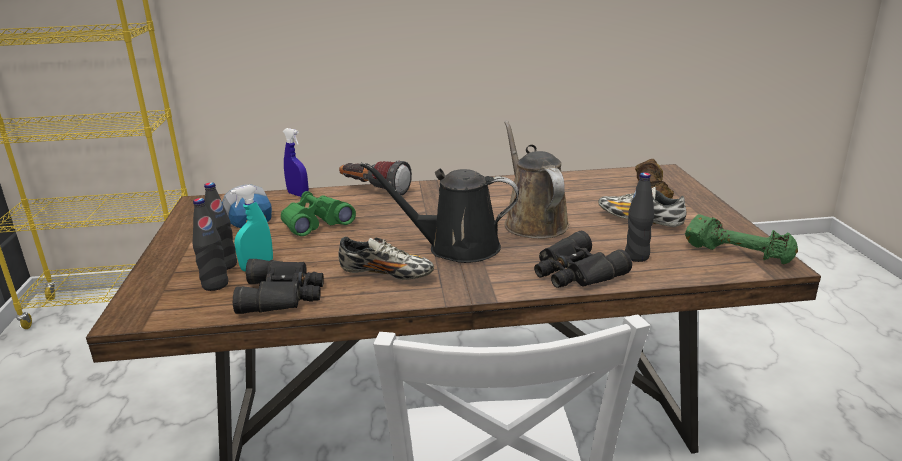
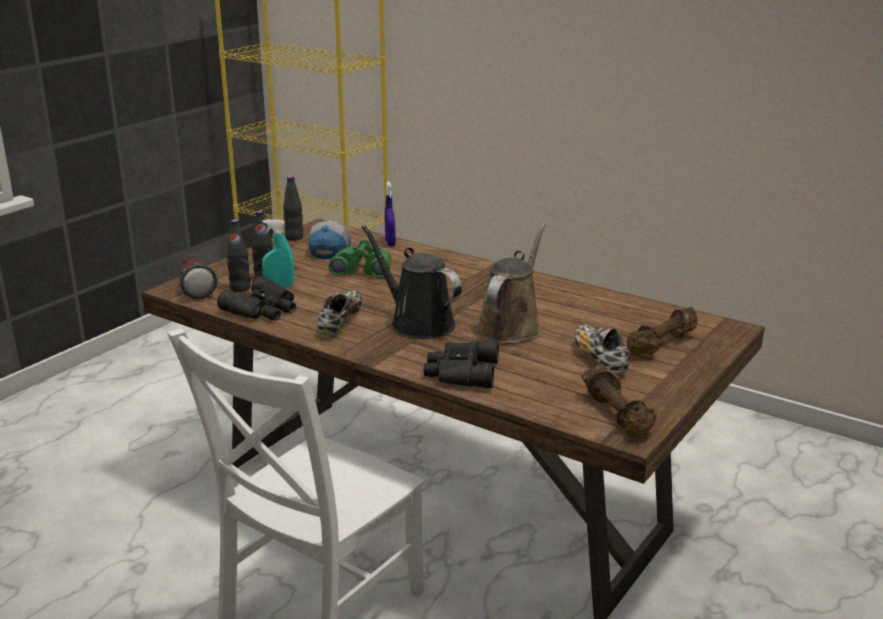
camera: 40 degrees right, 0 degrees up
shoe [338,237,434,280] -> shoe turned 135 degrees counterclockwise [317,291,362,336]
flashlight [339,160,412,196] -> flashlight moved to [179,252,218,299]
black bottle [625,173,654,262] -> black bottle moved to [283,176,303,241]
green dumbbell [685,214,798,265] -> brown dumbbell [581,364,657,438]

